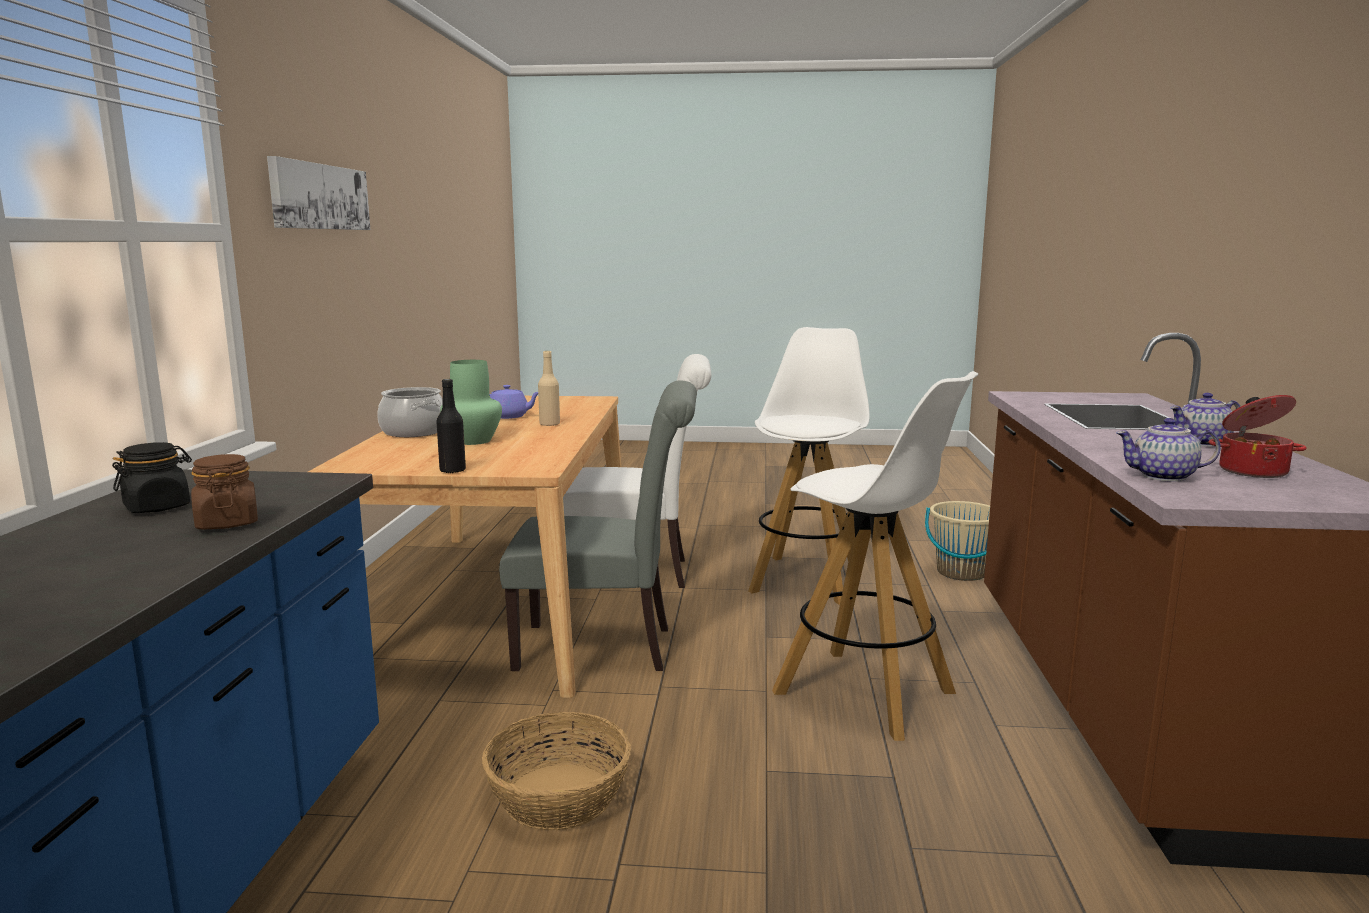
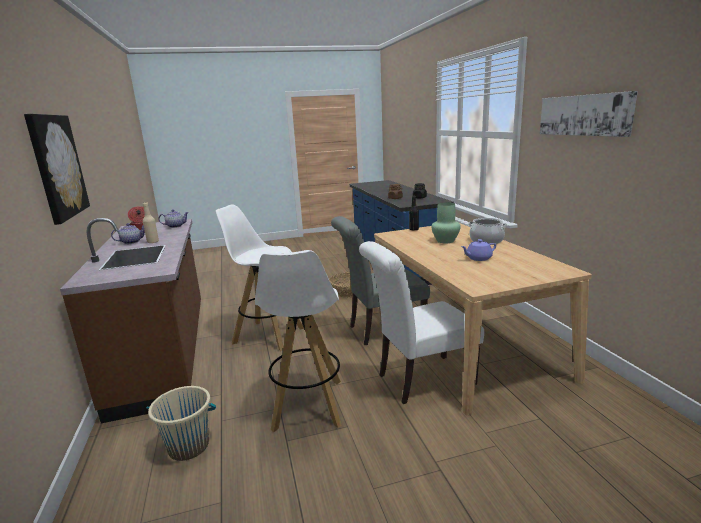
camera: 160 degrees right, 5 degrees up
beige bottle [538,351,560,426] -> beige bottle moved to [143,202,159,244]
none -> picture [24,114,90,225]

